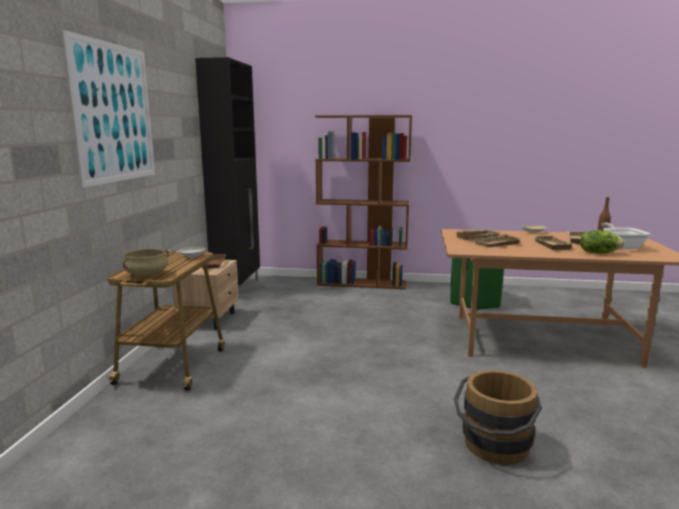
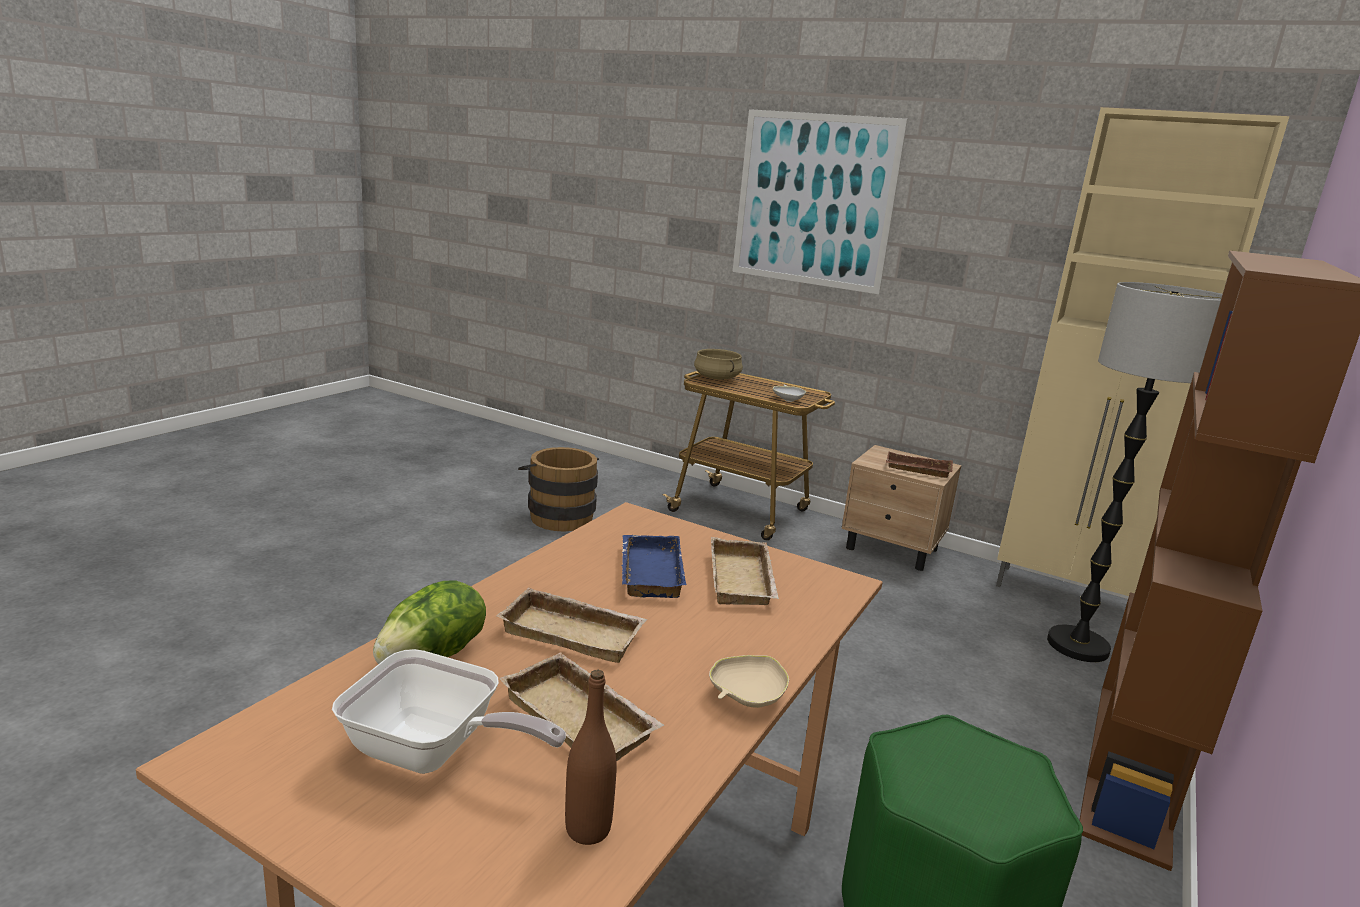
camera: 110 degrees right, 5 degrees up
black cabinet [195,57,260,299] -> beige cabinet [996,107,1289,596]
brown bucket [454,370,542,465] -> brown bucket moved to [518,447,599,531]
beige tray [475,234,522,247] -> blue tray [621,535,686,598]
none -> floor lamp [1047,282,1222,662]

